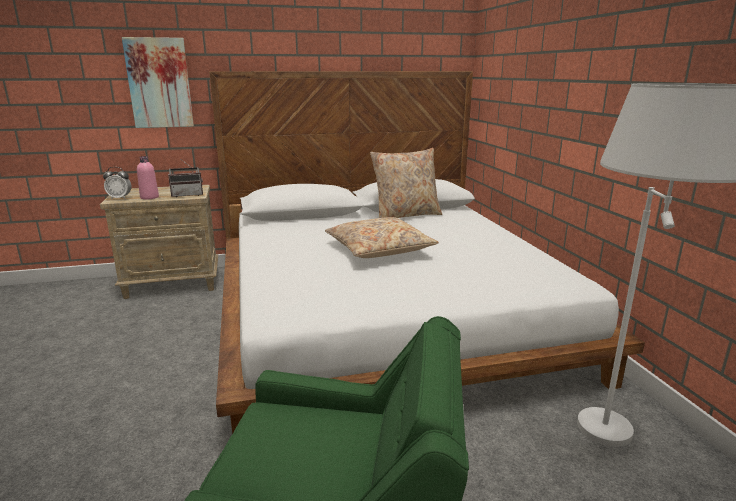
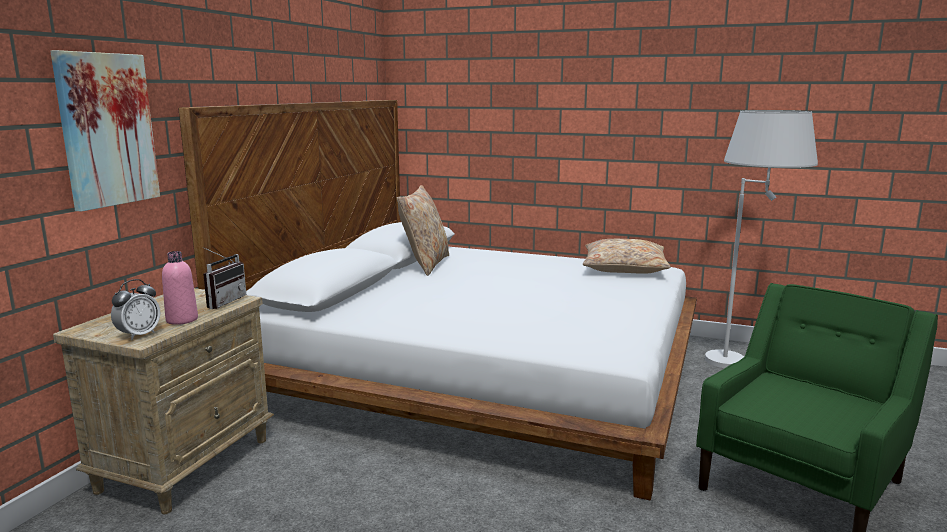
camera: 55 degrees left, 5 degrees down
beige pillow [325,217,439,258] -> beige pillow moved to [583,239,671,274]

